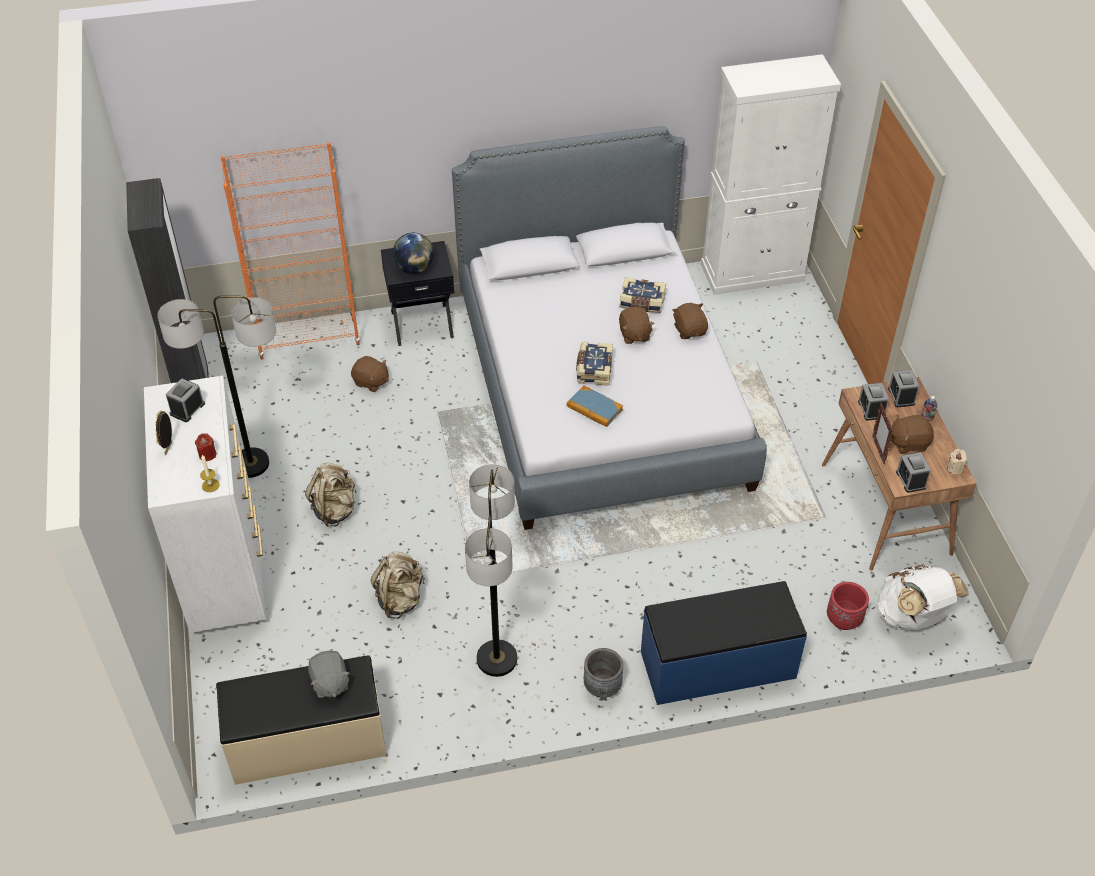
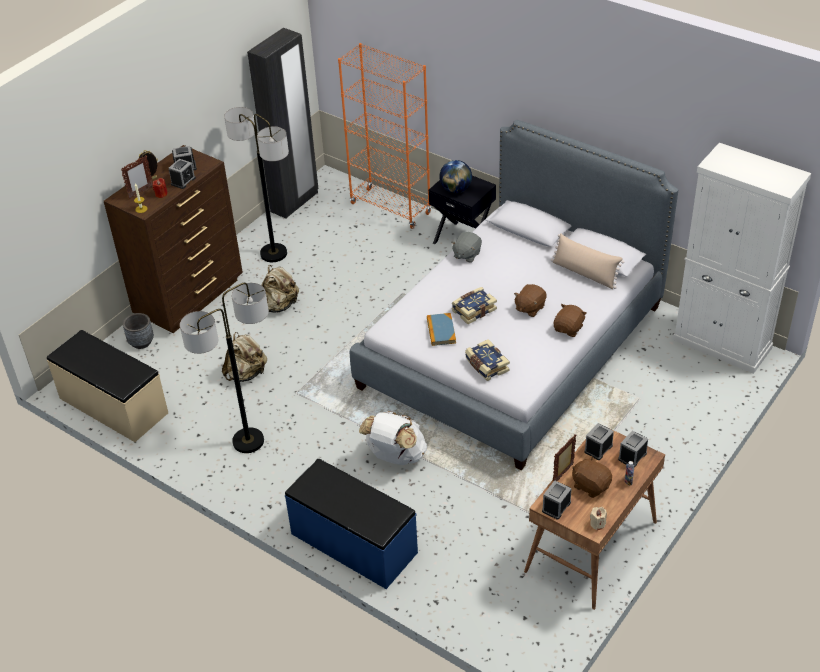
camera: 50 degrees right, 5 degrees down
white dresser [144,376,266,633] -> brown dresser [104,145,243,333]
grey plush toy [308,651,350,698] -> grey plush toy moved to [451,232,482,263]
brown plush toy [351,356,389,392] -> none
grey planter [584,648,623,698] -> grey planter moved to [123,313,154,349]
book [619,278,666,313] -> book moved to [465,339,510,381]
red planter [827,582,869,630] -> none
white backpack [876,564,969,630] -> white backpack moved to [359,411,427,465]
none -> picture frame [121,155,153,198]
none -> alarm clock [169,159,196,189]
none -> beige pillow [551,233,624,289]

